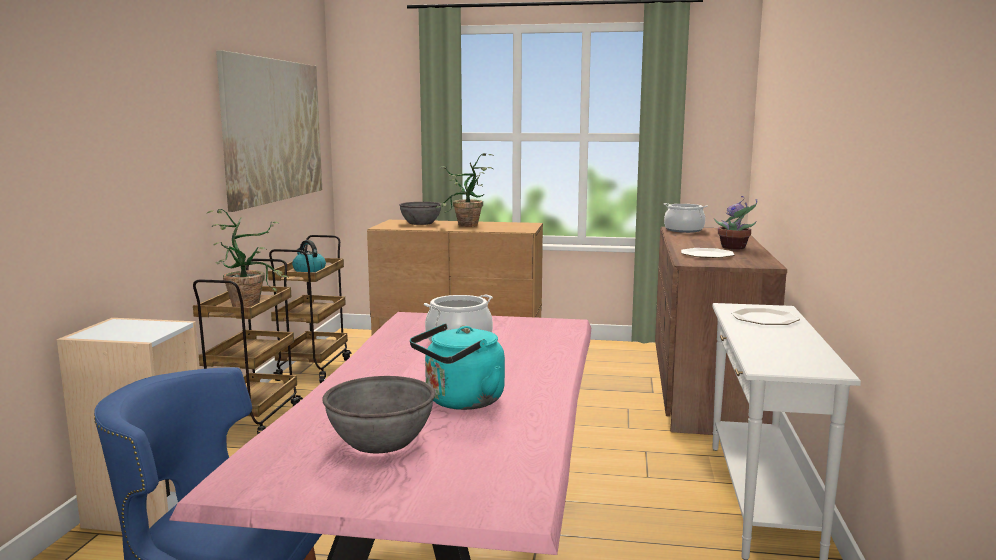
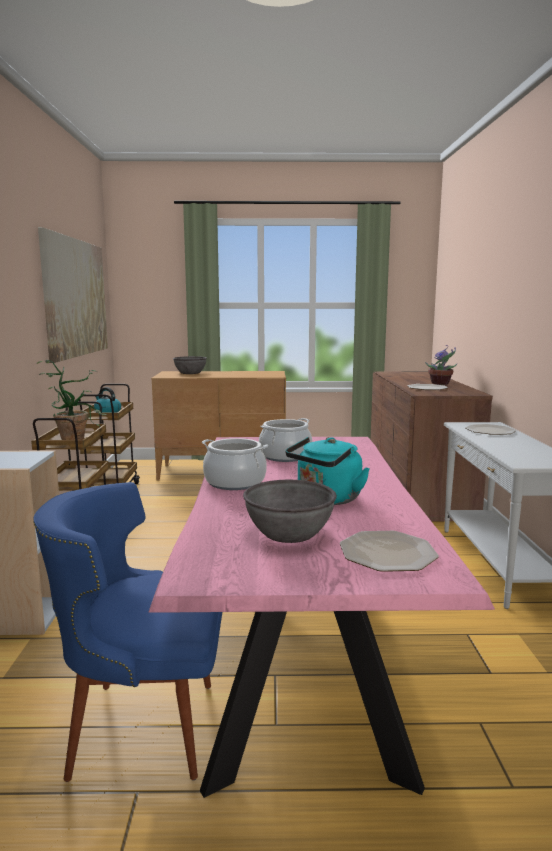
camera: 10 degrees left, 0 degrees up
potted plant [435,153,494,227] -> none
cooking pot [664,203,708,233] -> cooking pot moved to [202,438,268,490]
none -> plate [340,531,439,572]

